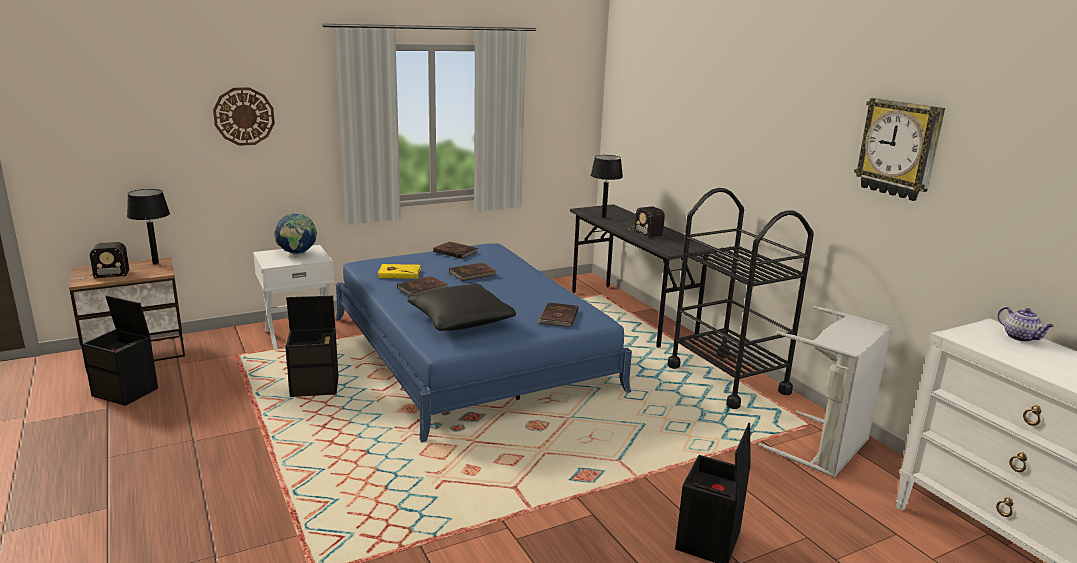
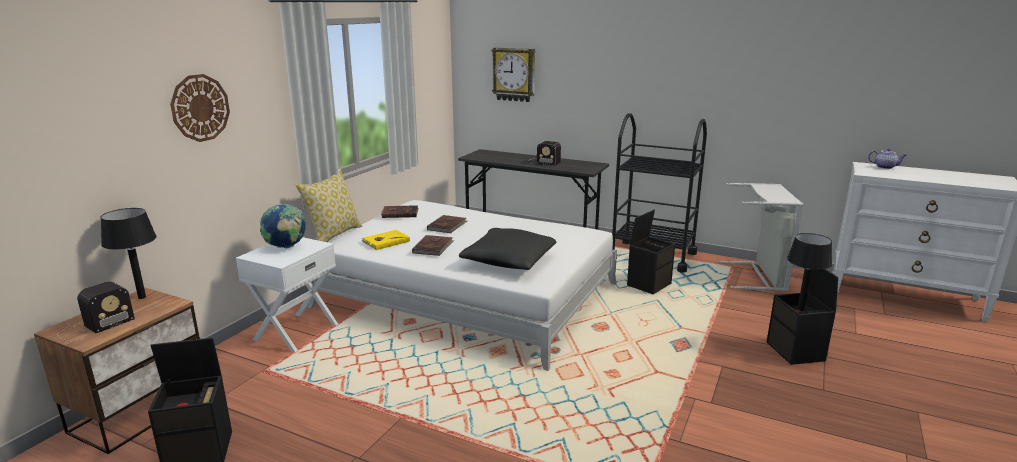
camera: 35 degrees left, 0 degrees up
black storage box [285,296,339,397] -> black storage box moved to [627,210,675,294]
blue bed [335,243,632,442] -> white bed [308,200,617,371]
brown book [537,302,578,327] -> none
black table lamp [591,155,623,218] -> black table lamp moved to [787,233,832,311]
wall clock [854,98,945,201] -> wall clock moved to [492,47,535,102]
none -> pillow [296,169,362,242]

